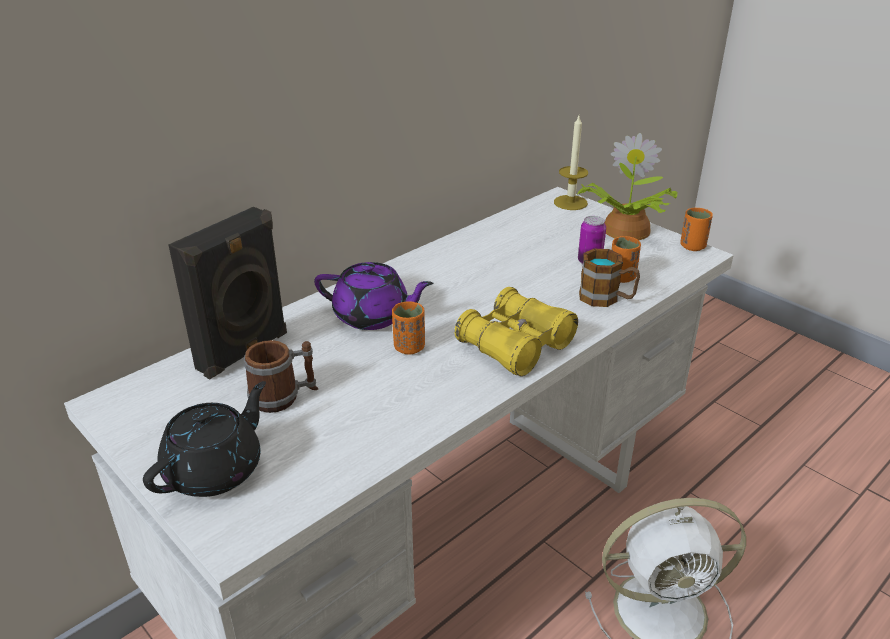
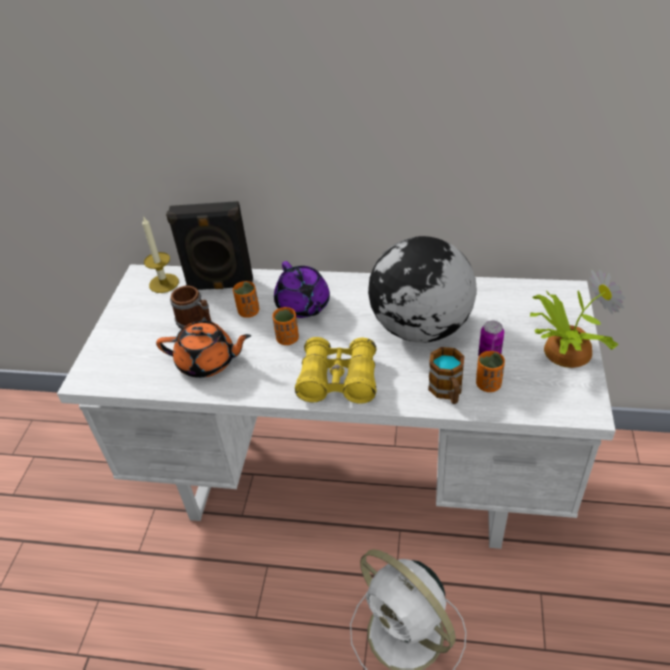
camera: 55 degrees right, 10 degrees up
black teapot [143,381,266,497] -> none
candle [554,116,588,210] -> candle moved to [142,215,179,293]
orange cup [680,208,713,251] -> orange cup moved to [233,281,259,318]
none -> orange teapot [156,321,251,378]
none -> globe [368,236,477,343]

